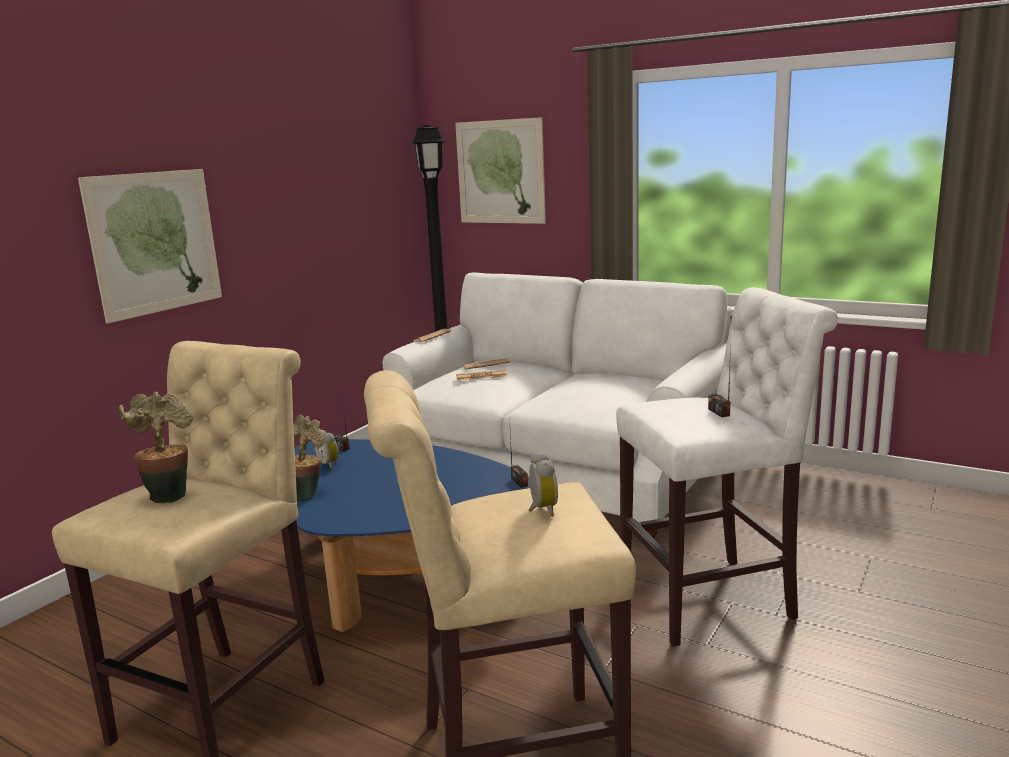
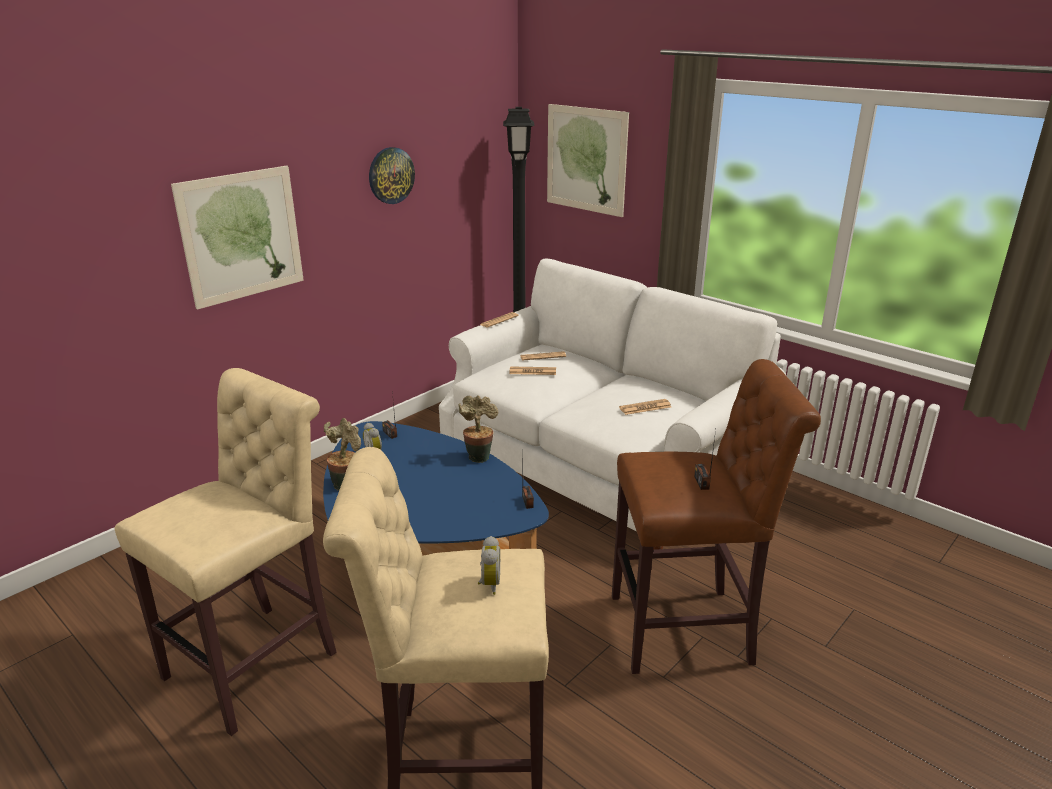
camera: 10 degrees right, 10 degrees up
potted plant [119,392,193,503] -> potted plant moved to [458,395,498,463]
white stool [616,287,838,647] -> brown stool [612,359,821,674]
none -> wall clock [369,147,415,204]
none -> newspaper [619,399,671,415]

